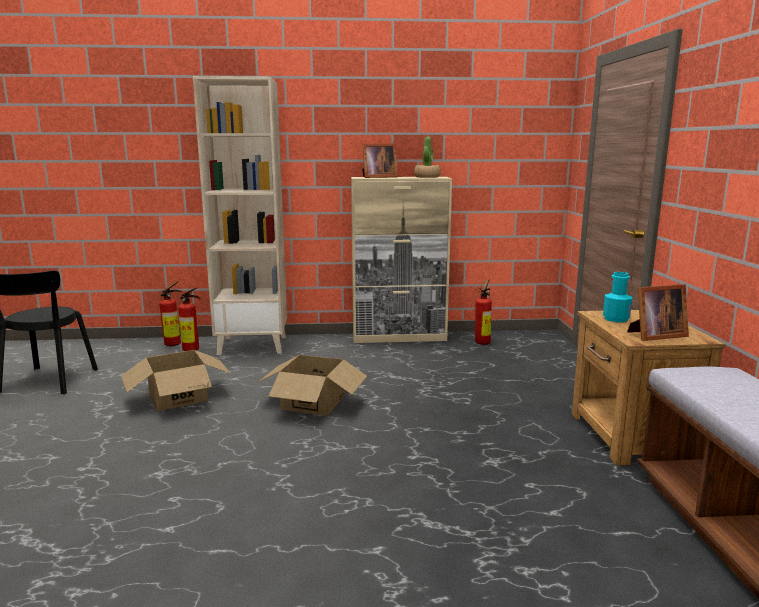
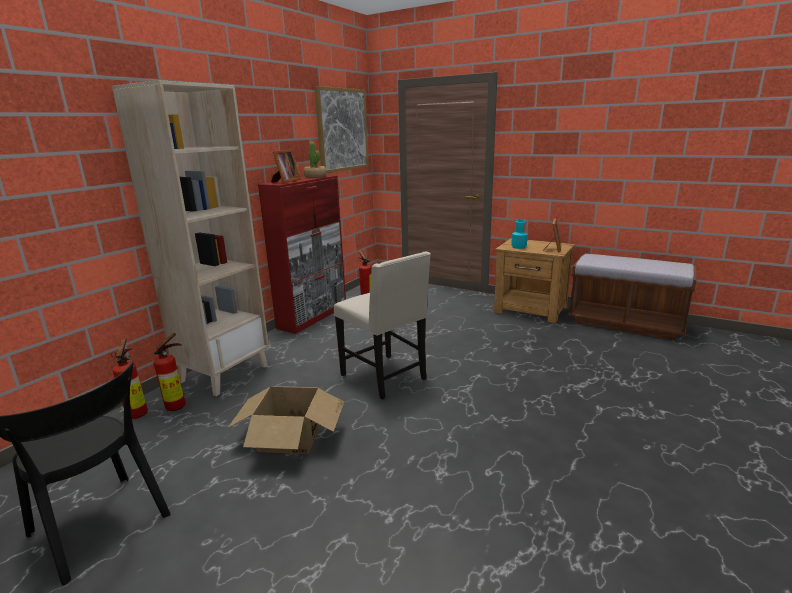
camera: 55 degrees left, 5 degrees up
cardboard box [257,355,367,416] -> beige chair [334,252,431,399]
beige cabinet [351,177,452,343] -> red cabinet [258,175,346,334]
none -> picture [315,86,369,173]

